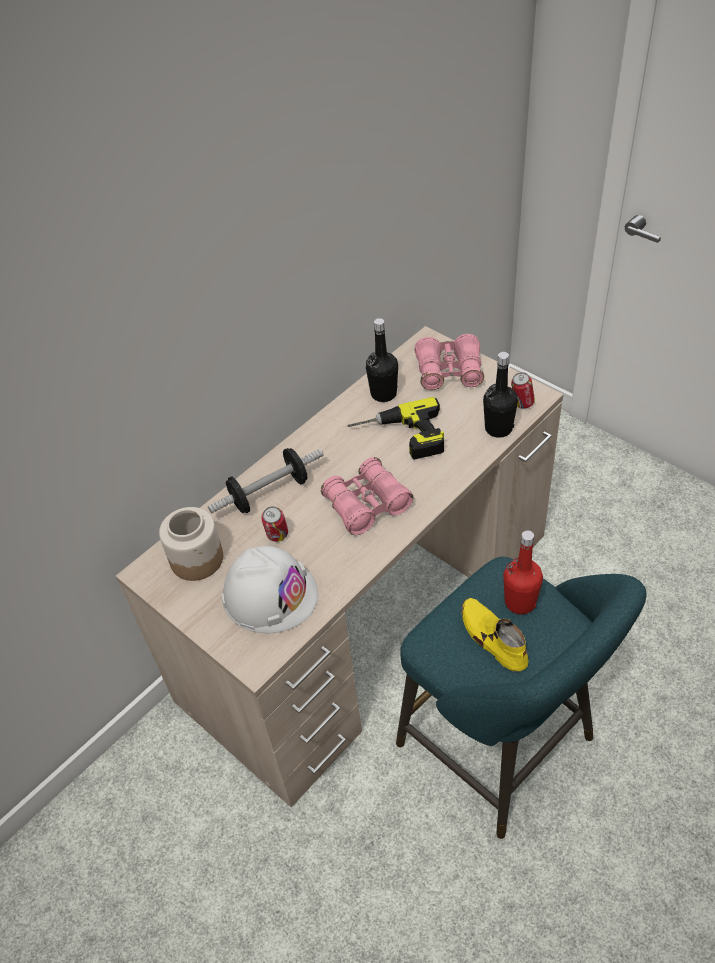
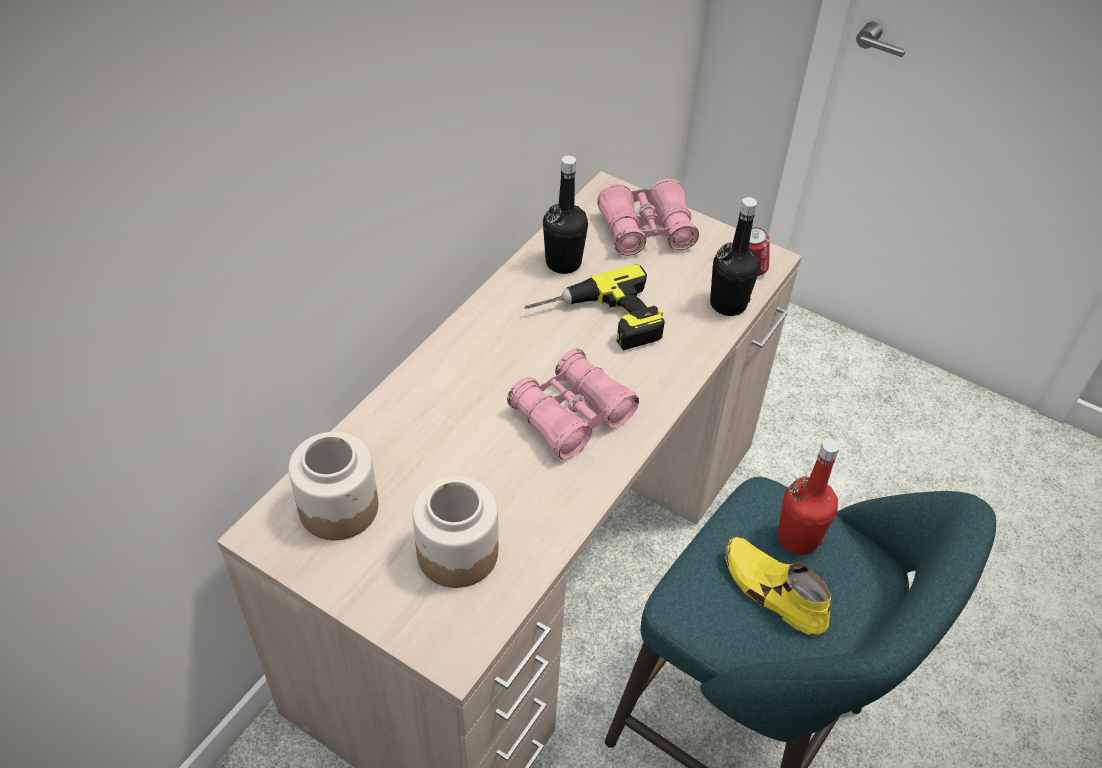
camera: 15 degrees left, 0 degrees up
dumbbell [208,448,324,514] -> none
white hard hat [221,546,318,633] -> jar [412,476,498,588]
can [261,506,288,542] -> none

